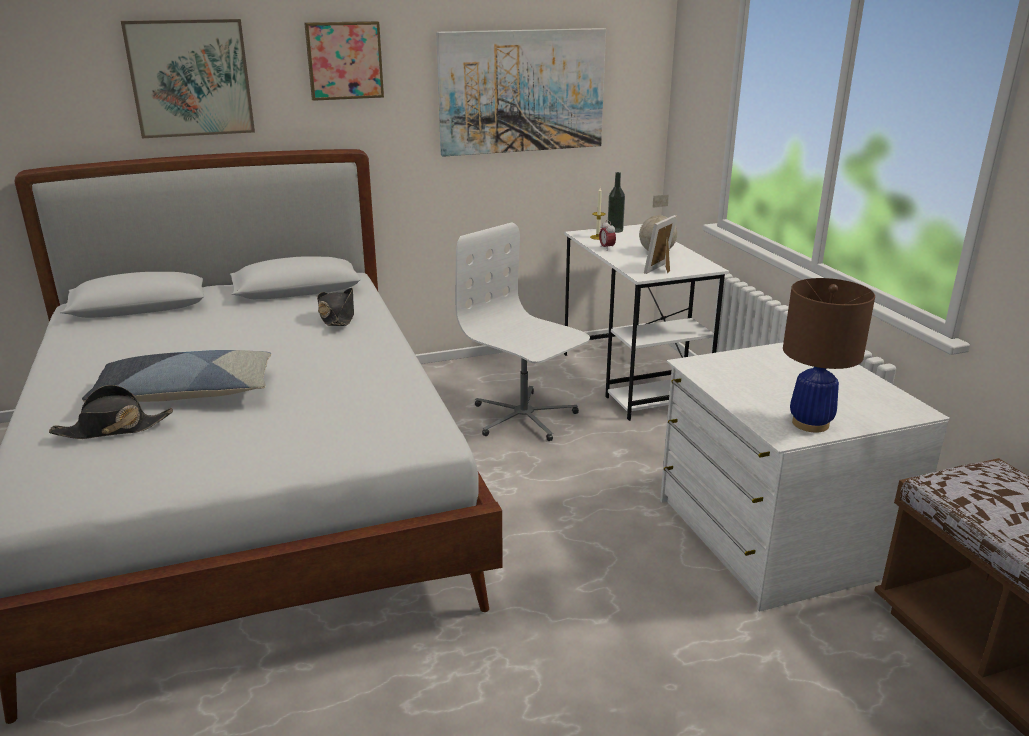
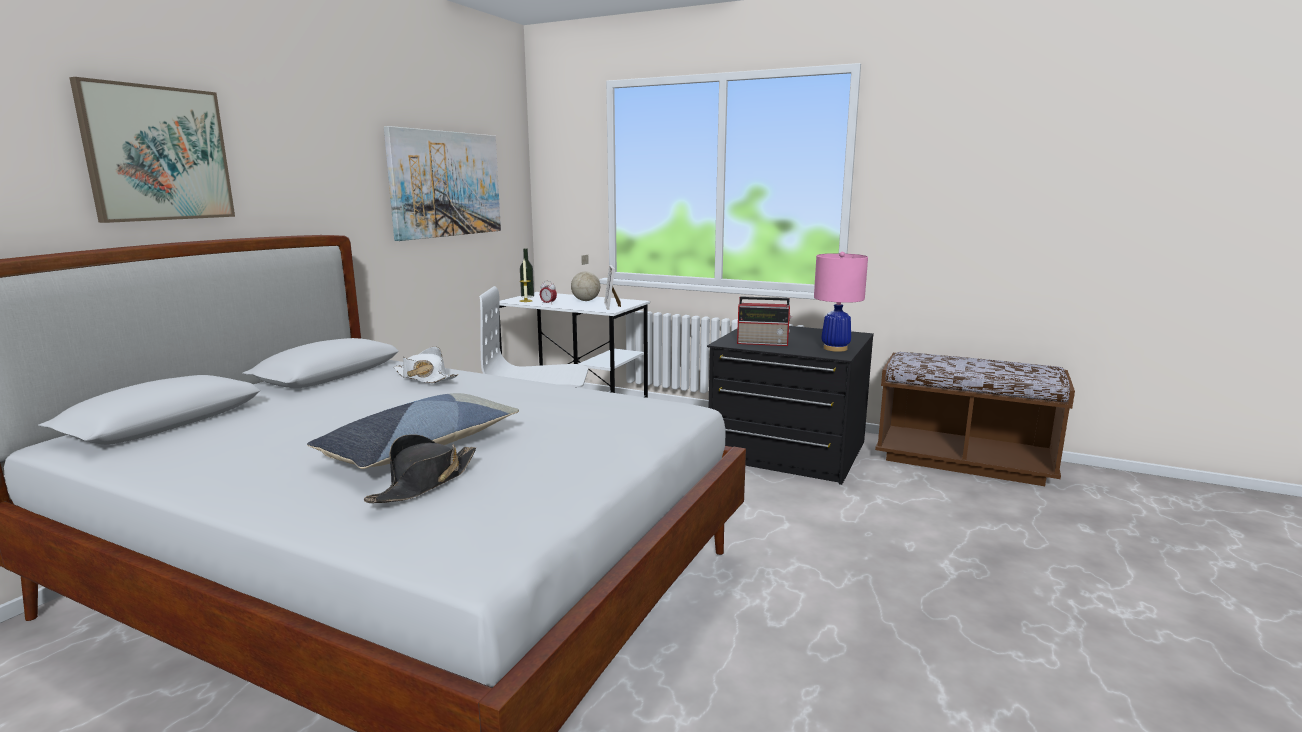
camera: 45 degrees left, 10 degrees down
picture [304,21,384,101] -> none
black hat [317,288,354,326] -> white hat [394,346,458,383]
white dresser [660,342,950,611] -> black dresser [707,326,874,485]
brown table lamp [783,278,875,433] -> pink table lamp [814,252,868,352]
none -> radio [737,296,792,346]

